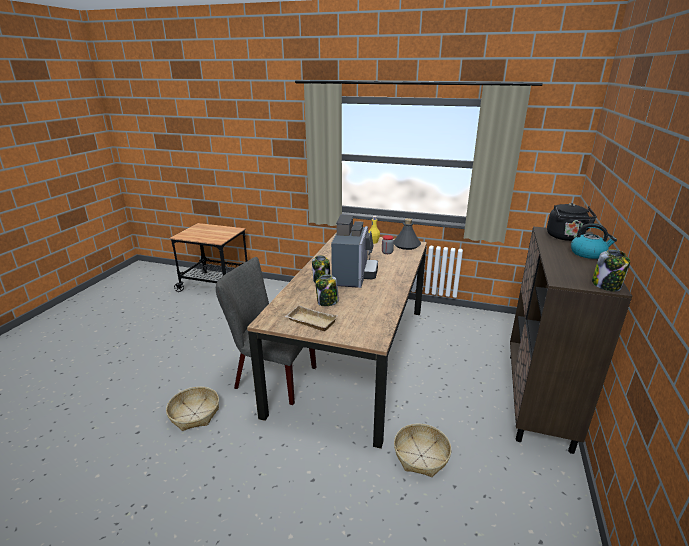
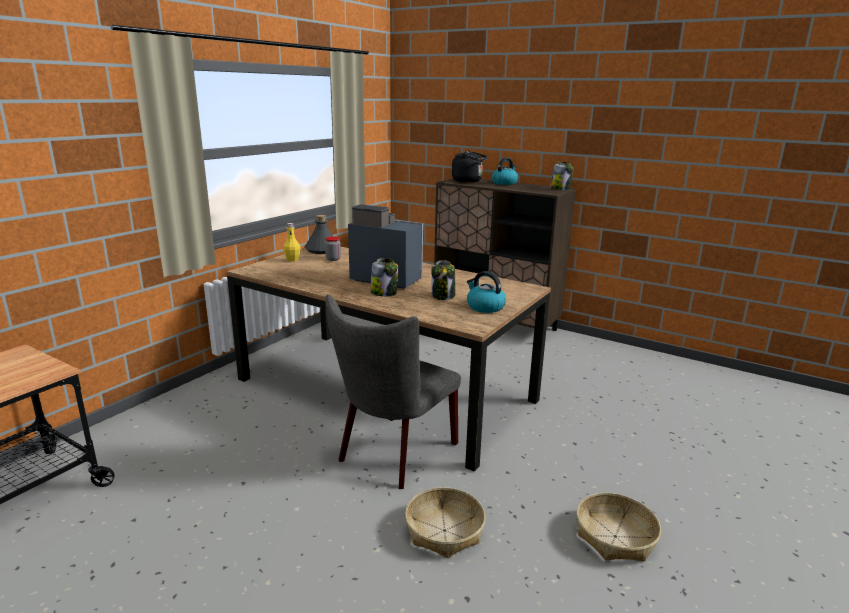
camera: 75 degrees left, 5 degrees down
beige tray [285,305,338,331] -> kettle [467,271,506,313]
basket [394,424,451,477] -> basket moved to [577,493,661,562]

